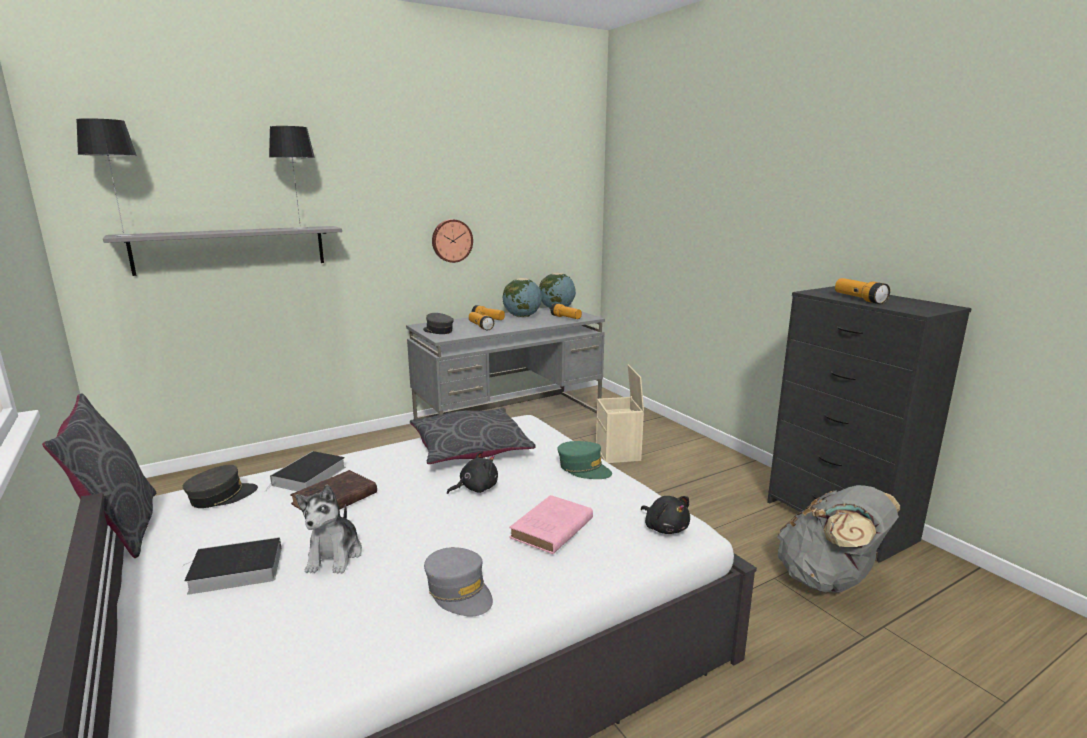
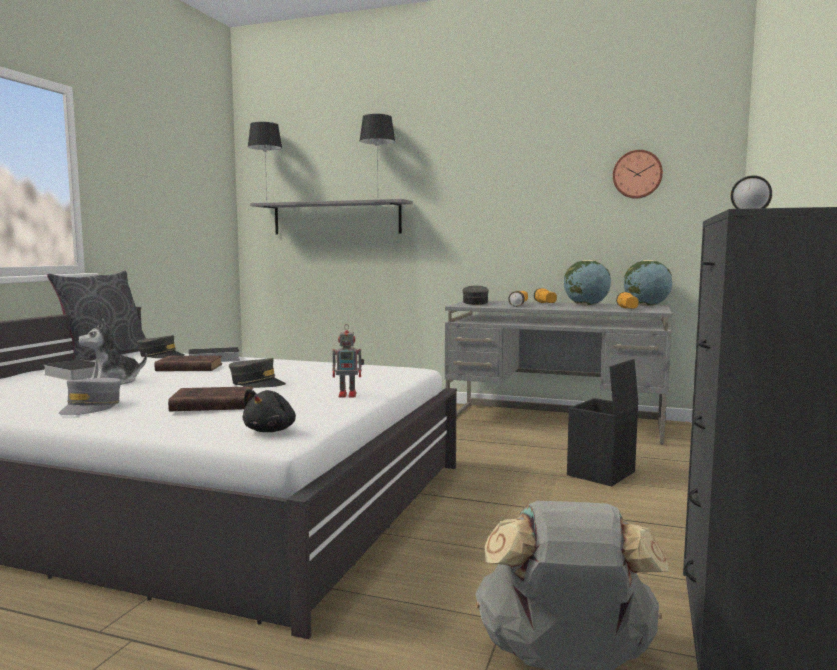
camera: 50 degrees right, 10 degrees down
grey pillow [410,408,536,464] -> none
wall clock [432,219,473,263] -> wall clock moved to [613,150,663,199]
black plush toy [447,451,498,494] -> grey cap [229,358,286,388]
pink book [509,495,593,554] -> brown book [168,386,254,411]
green cap [557,441,612,479] -> toy robot [332,324,364,398]
beige storage box [596,364,644,463] -> black storage box [567,359,639,487]

